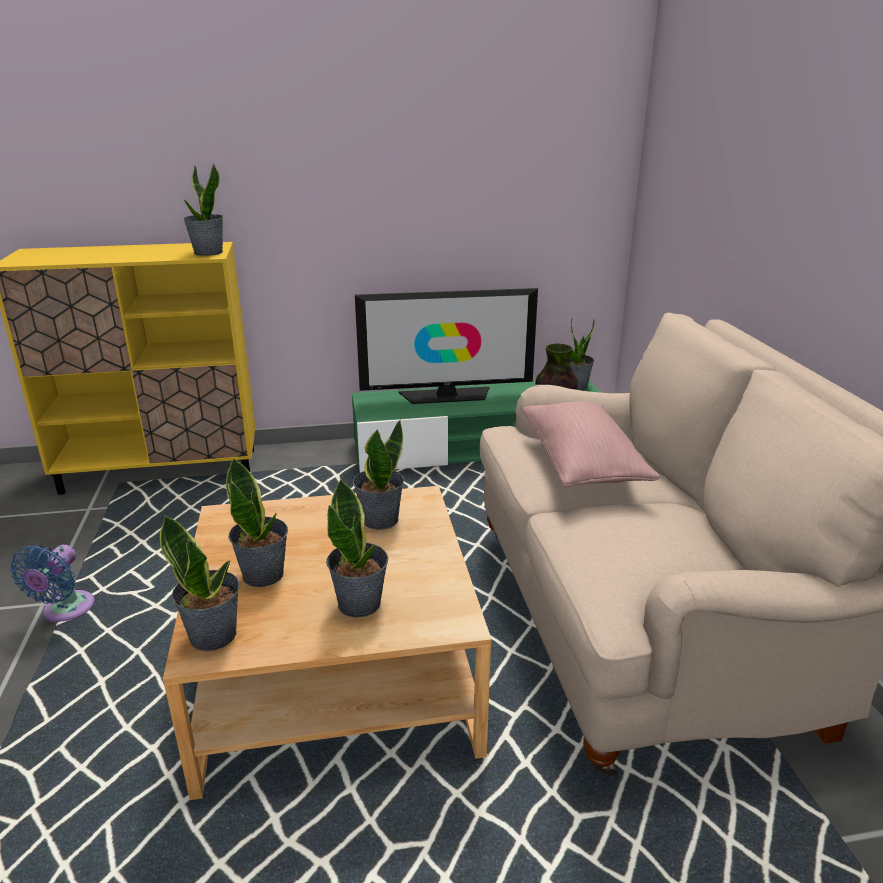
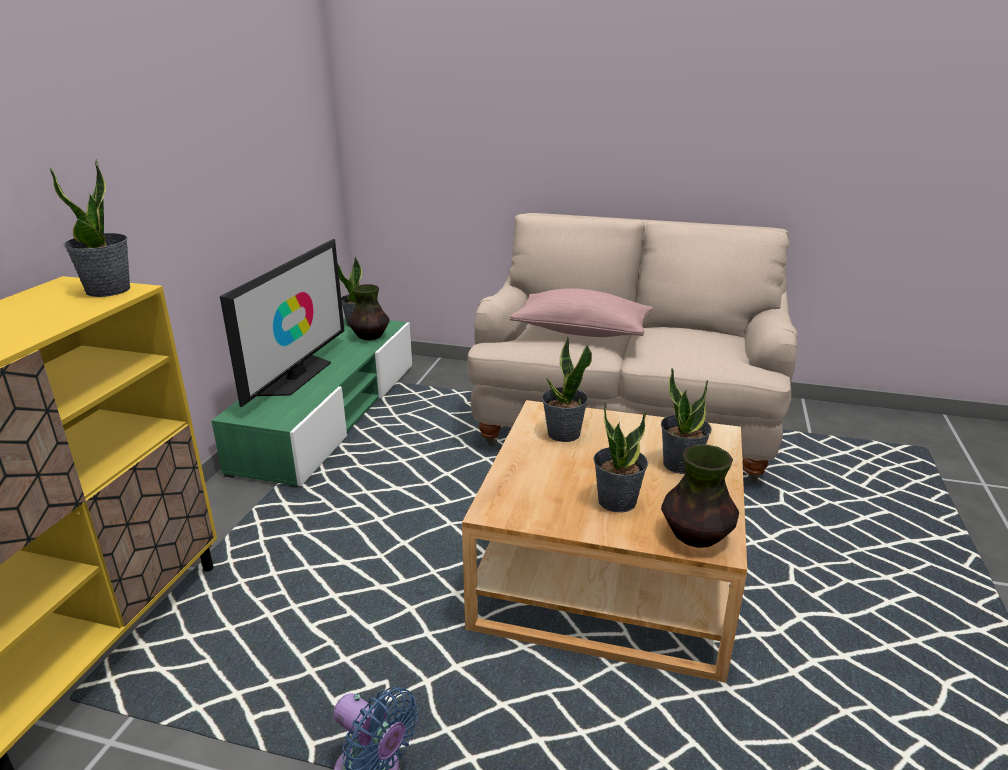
camera: 65 degrees left, 0 degrees up
potted plant [160,515,240,651] -> vase [661,444,739,548]

